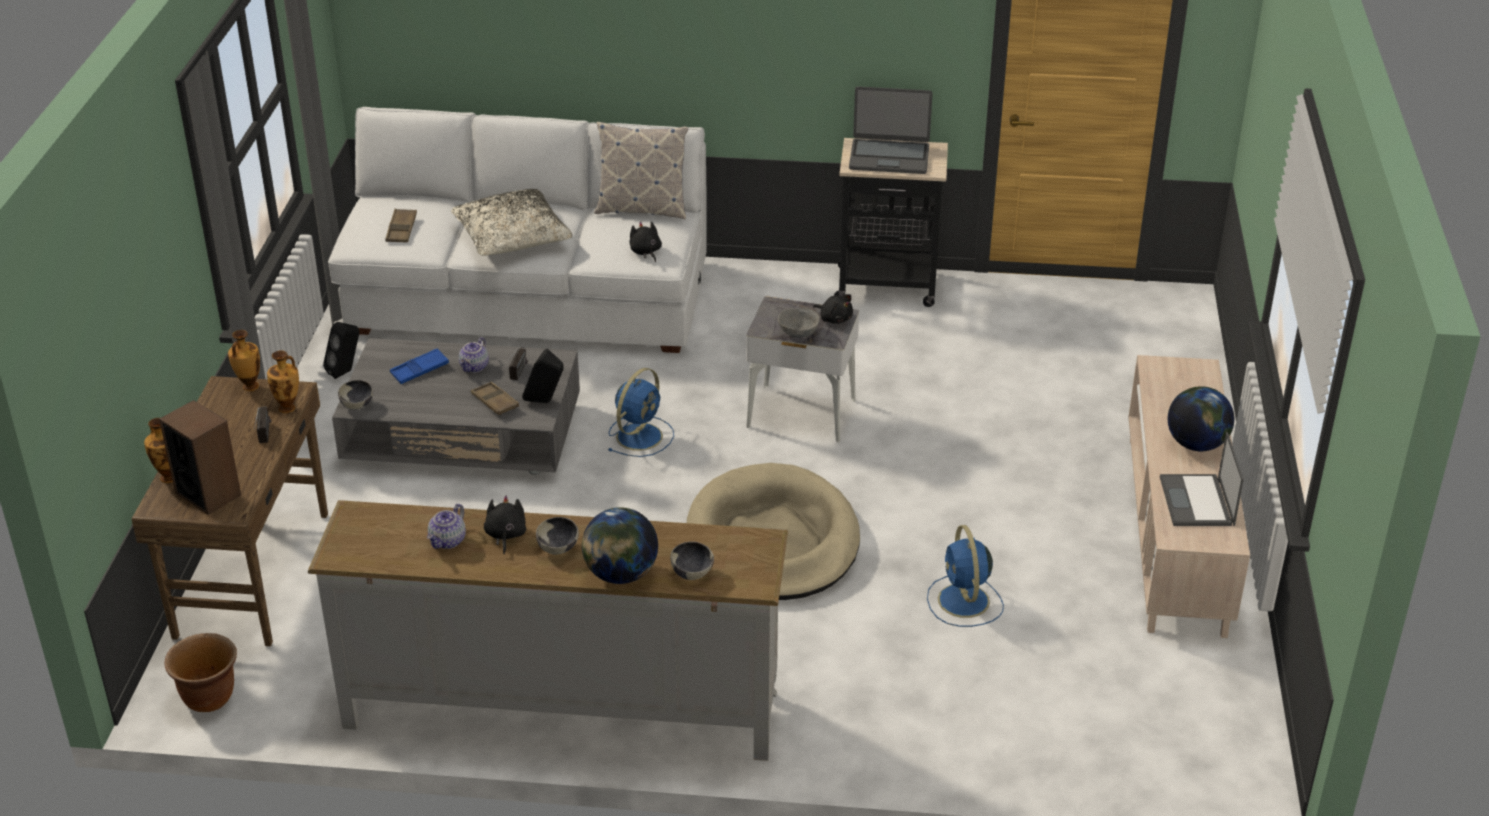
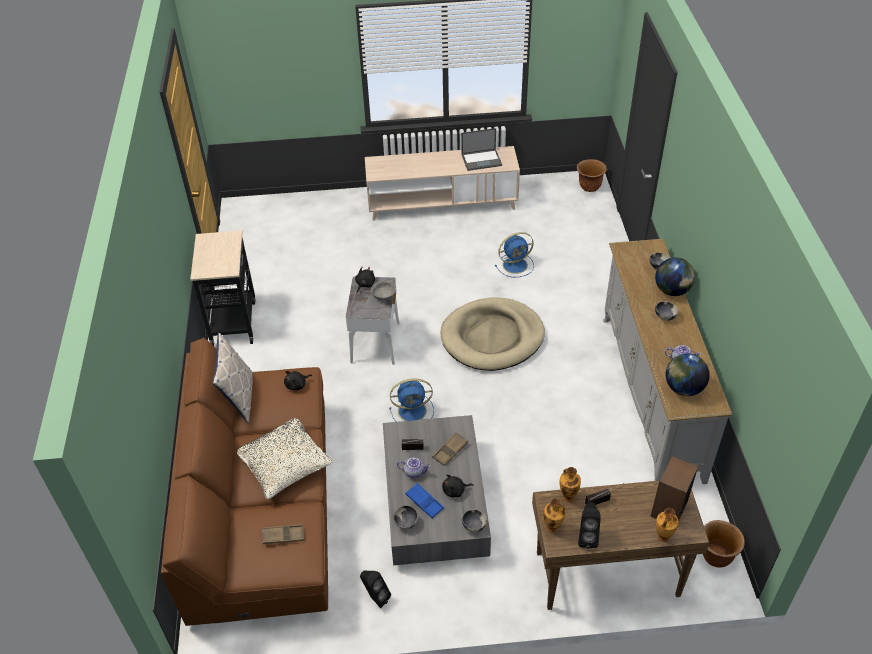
camera: 100 degrees left, 10 degrees up
white sofa [328,107,707,353] -> brown sofa [161,337,328,626]
black plush toy [484,495,526,554] -> black plush toy moved to [442,474,474,497]
black speaker [522,349,564,403] -> black speaker moved to [578,502,601,549]
blue fan [609,368,674,457] -> blue fan turned 150 degrees clockwise [389,379,434,421]
laptop [849,86,933,174] -> none
globe [1168,386,1234,451] -> globe moved to [665,354,710,396]
none -> bowl [394,505,418,529]
none -> brown planter [577,159,607,192]

